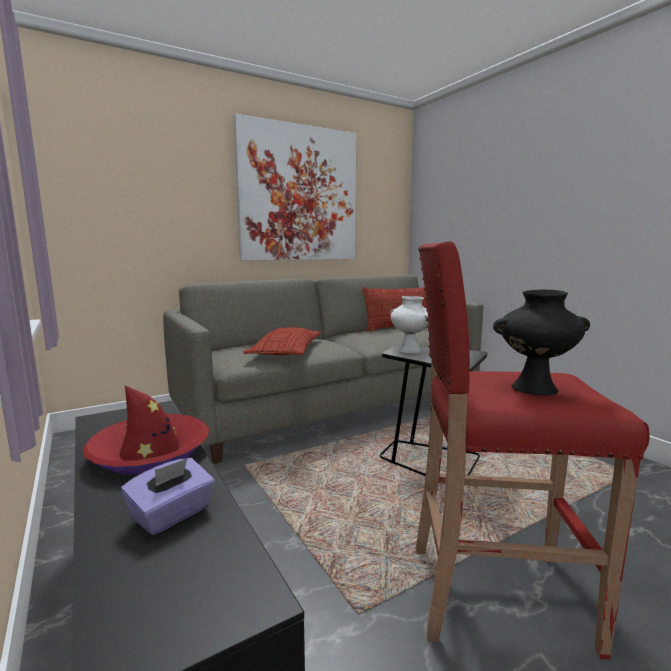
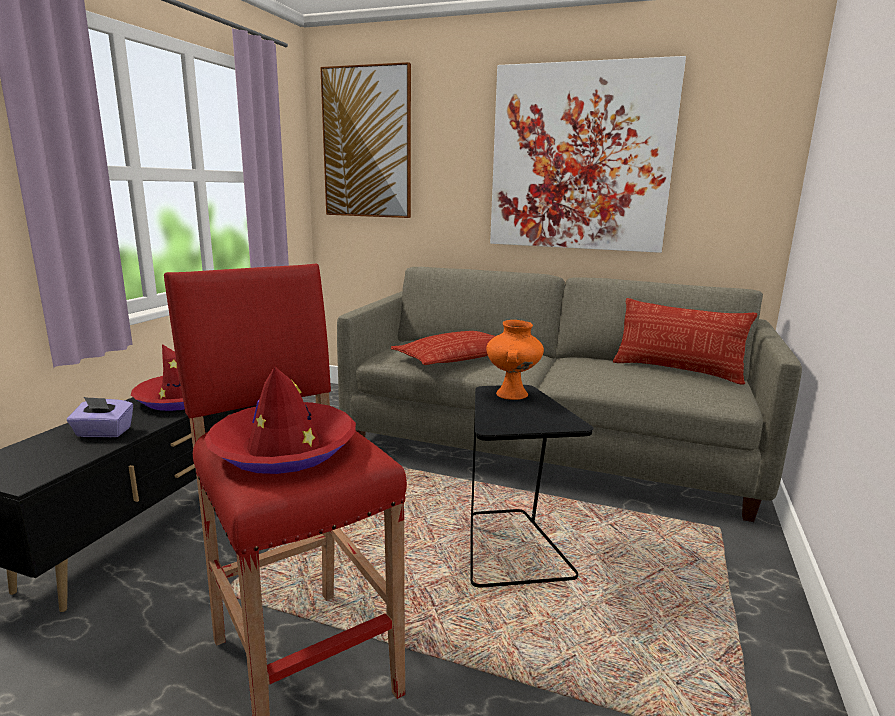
camera: 50 degrees right, 5 degrees up
white vase [390,296,428,353] -> orange vase [486,320,544,400]
black vase [493,289,590,395] -> red hat [204,367,356,474]
none -> picture [320,62,411,218]

